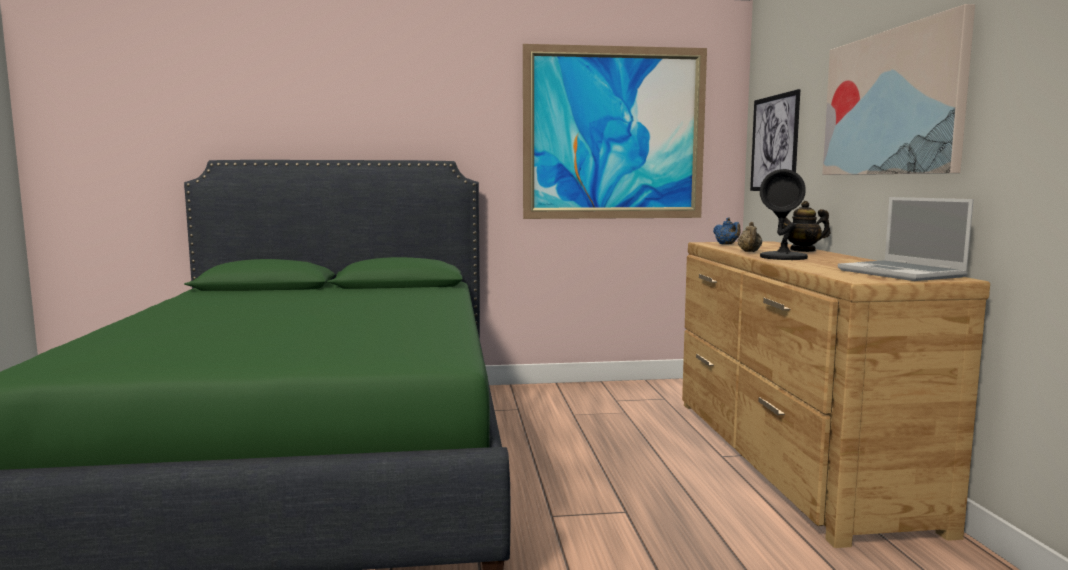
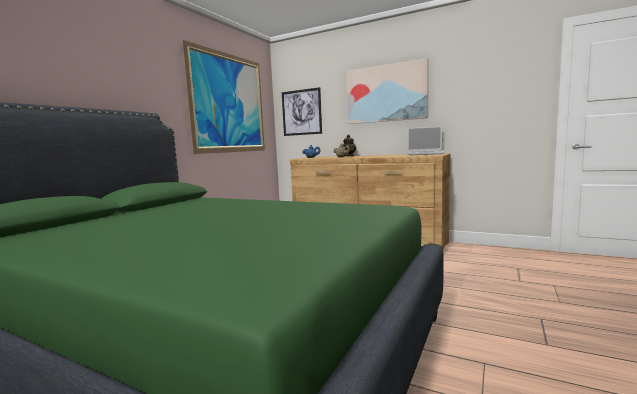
camera: 55 degrees left, 0 degrees up
black table lamp [760,169,808,260] -> none

